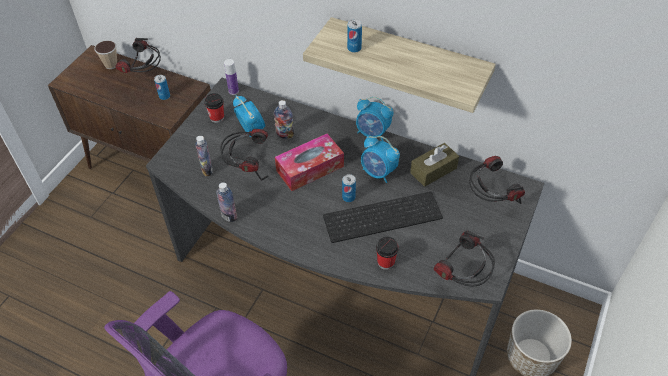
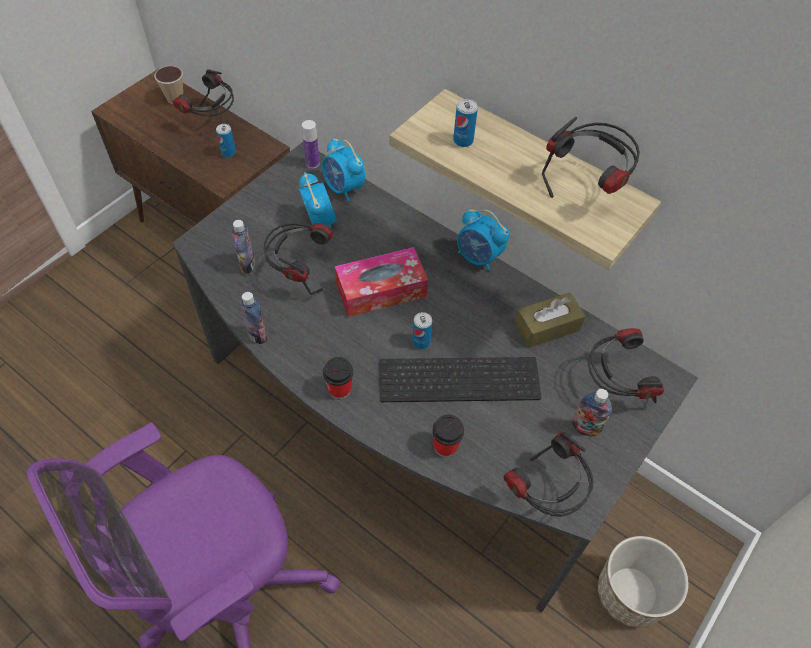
camera: 10 degrees right, 5 degrees up
cup [205,93,224,123] -> cup moved to [323,357,353,399]
bottle [274,100,294,139] -> bottle moved to [572,389,612,437]
alarm clock [361,136,400,183] -> alarm clock moved to [322,138,365,201]
none -> headphones [542,117,640,198]

